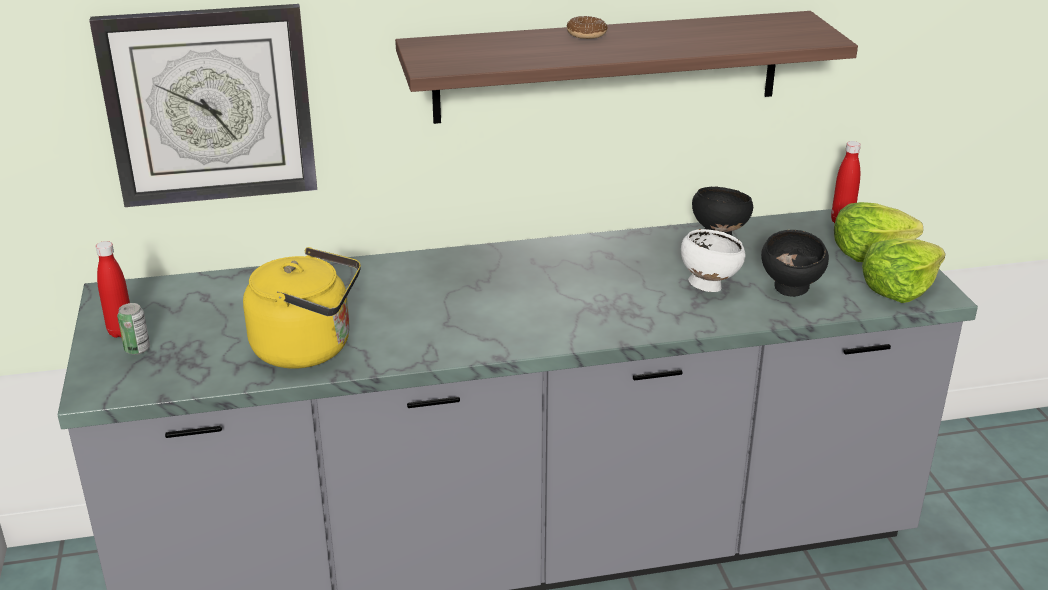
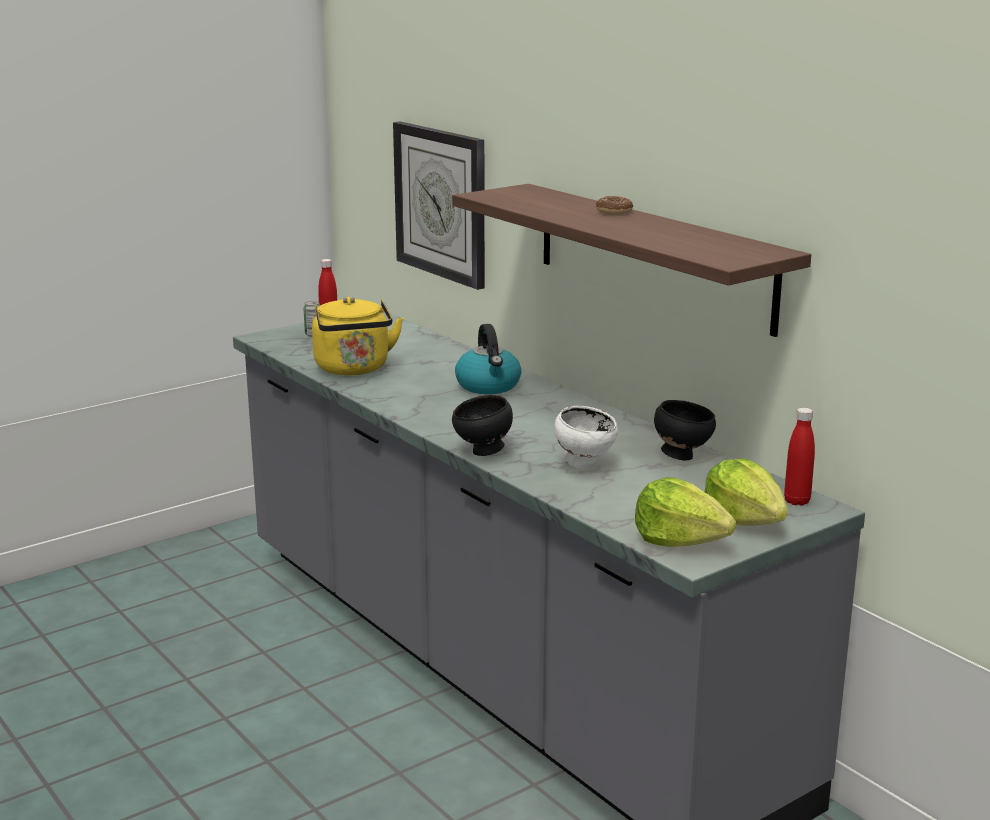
camera: 65 degrees right, 10 degrees down
black bowl [761,230,829,297] -> black bowl moved to [452,395,513,456]
none -> kettle [455,324,521,394]

